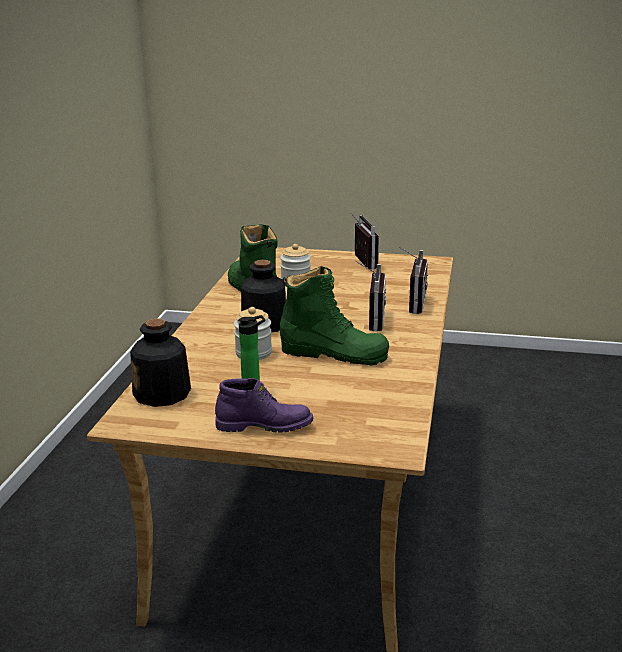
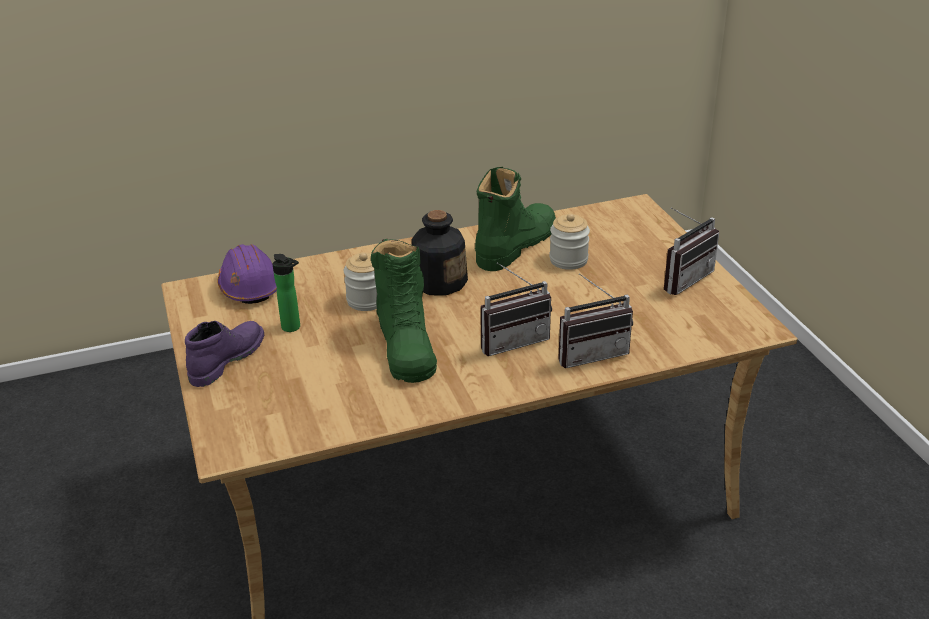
camera: 60 degrees right, 10 degrees up
bottle [130,318,191,407] -> purple hard hat [217,244,277,304]
purple boot [215,378,314,433] -> purple boot turned 120 degrees counterclockwise [185,321,264,387]

